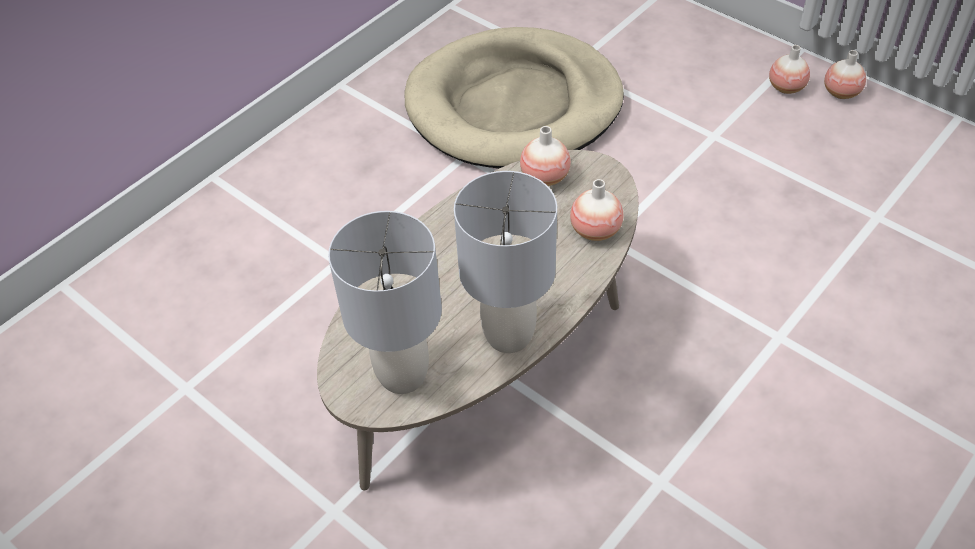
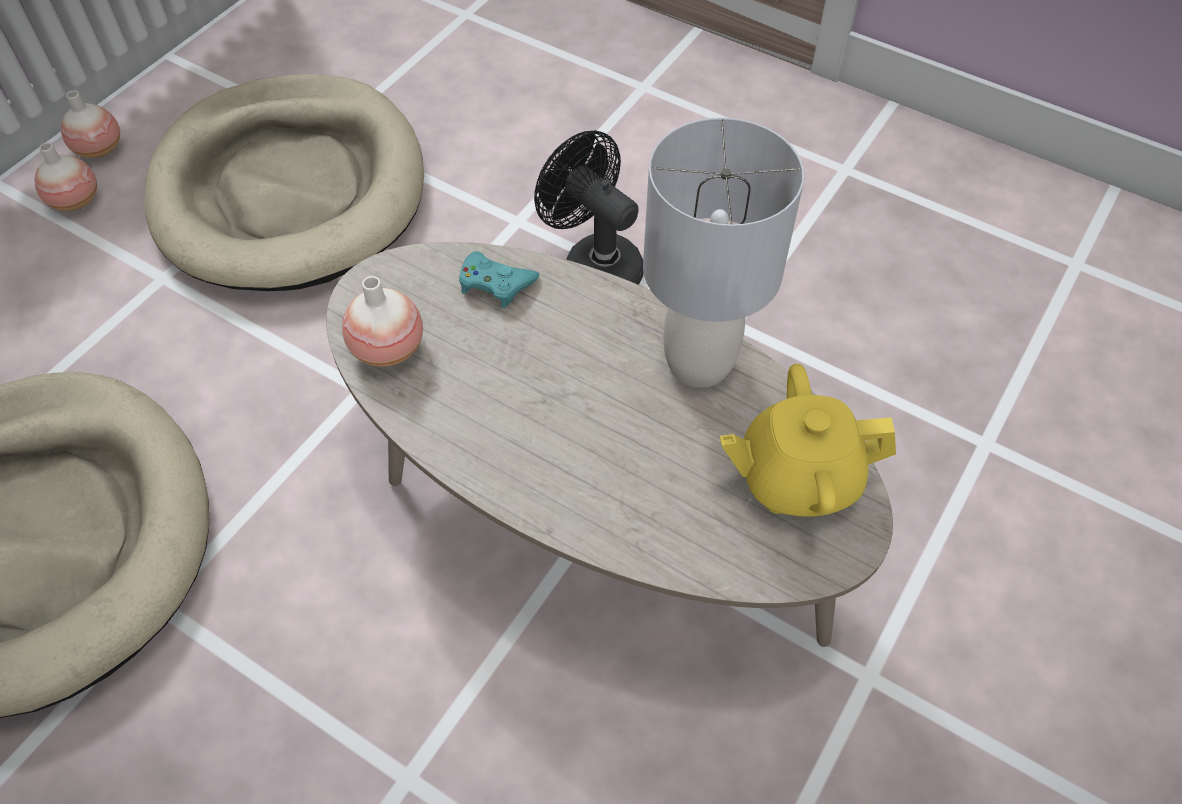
camera: 100 degrees left, 5 degrees up
grey table lamp [328,211,442,394] -> yellow teapot [720,364,896,517]
vase [570,179,623,241] -> turquoise game controller [459,251,539,308]
none -> beige dog bed [144,74,424,291]
none -> black fan [534,130,644,285]

